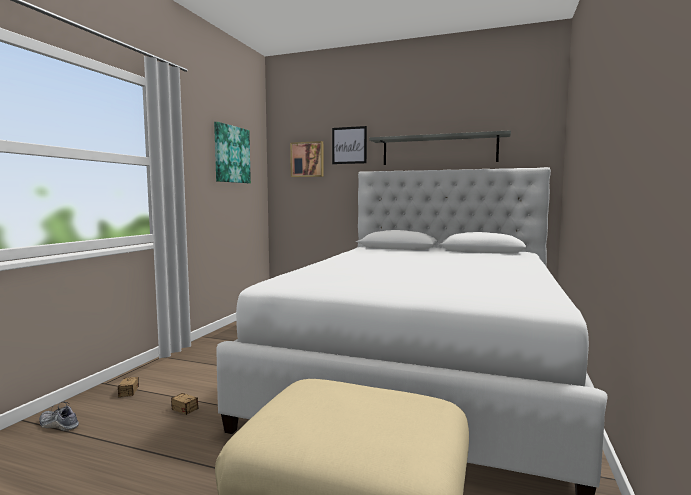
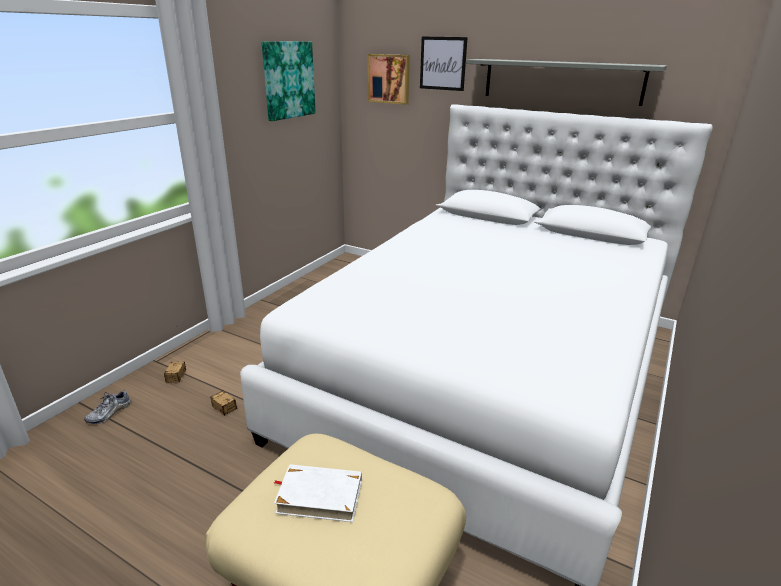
camera: 10 degrees right, 20 degrees up
shoe [39,401,79,431] -> shoe turned 90 degrees counterclockwise [84,391,131,424]
none -> white book [274,464,362,522]

